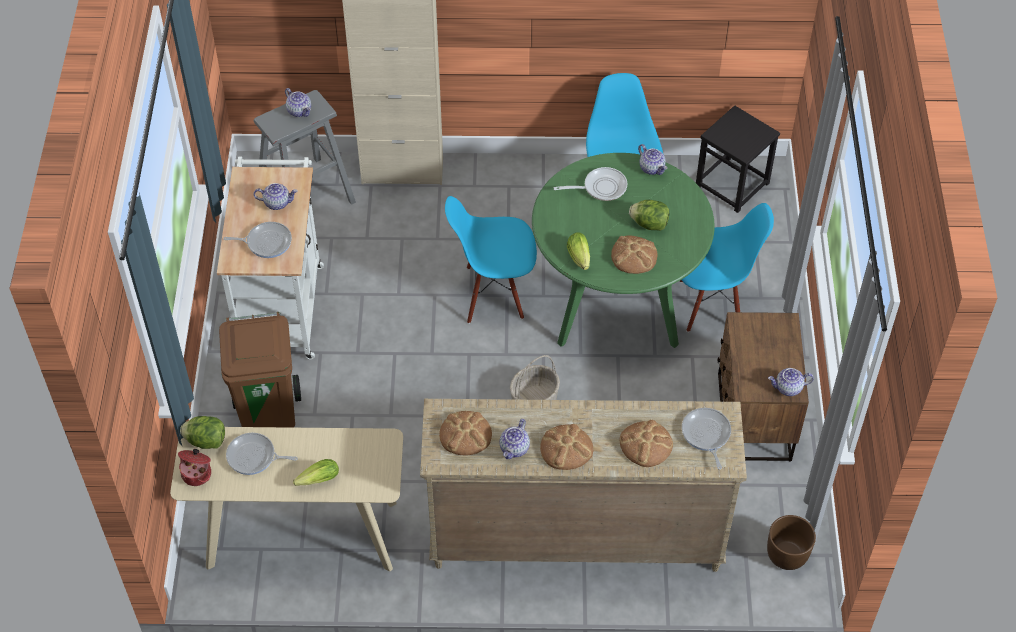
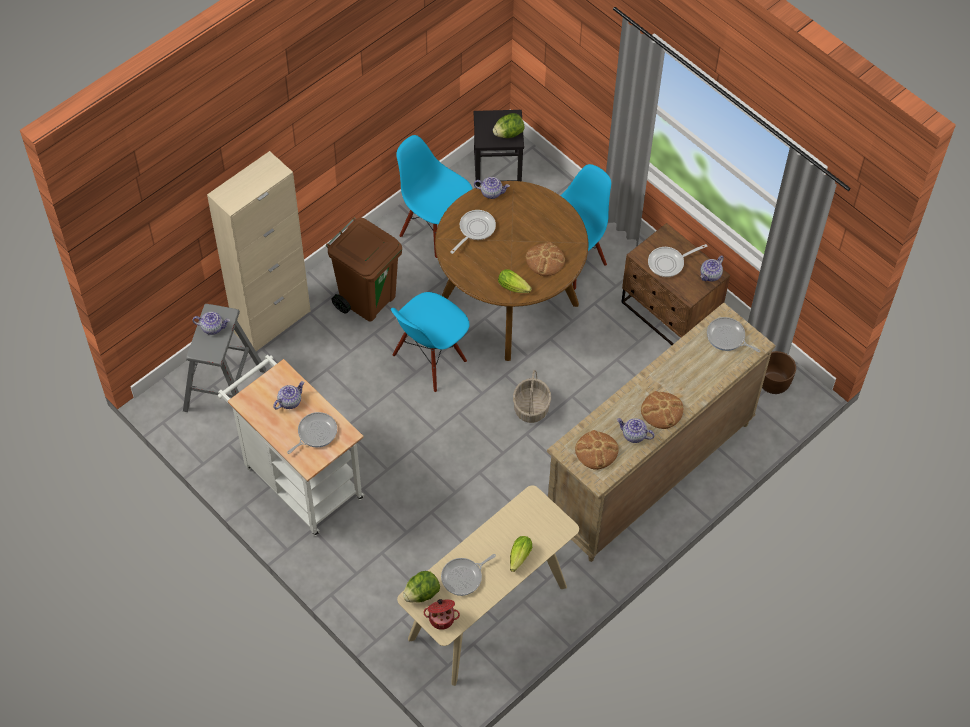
camera: 45 degrees left, 5 degrees up
brown trash can [219,312,301,428] -> brown trash can moved to [326,217,402,322]
teapot [499,419,530,459] -> teapot turned 135 degrees clockwise [617,418,655,443]
green dining table [532,153,715,348] -> brown dining table [435,181,588,361]
bread [620,420,673,467] -> none
lettuce [629,200,669,231] -> lettuce moved to [493,113,524,138]
none -> frying pan [648,244,707,277]

